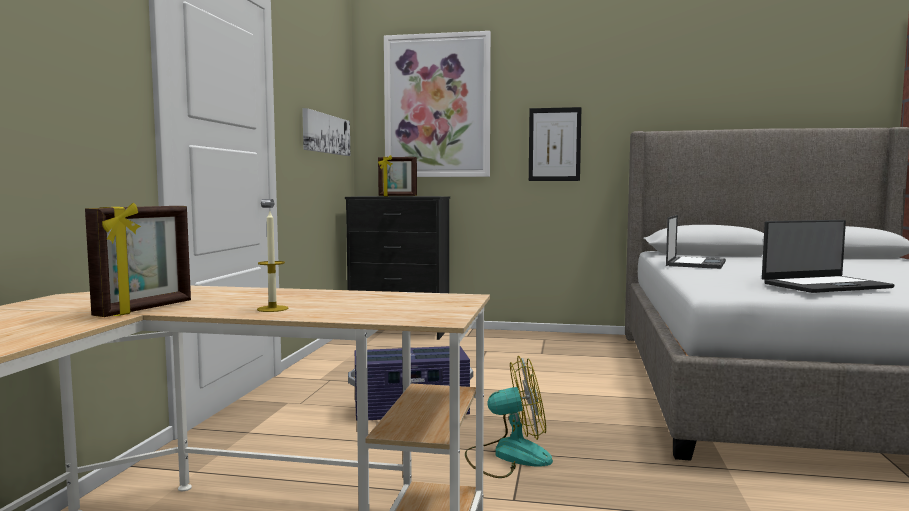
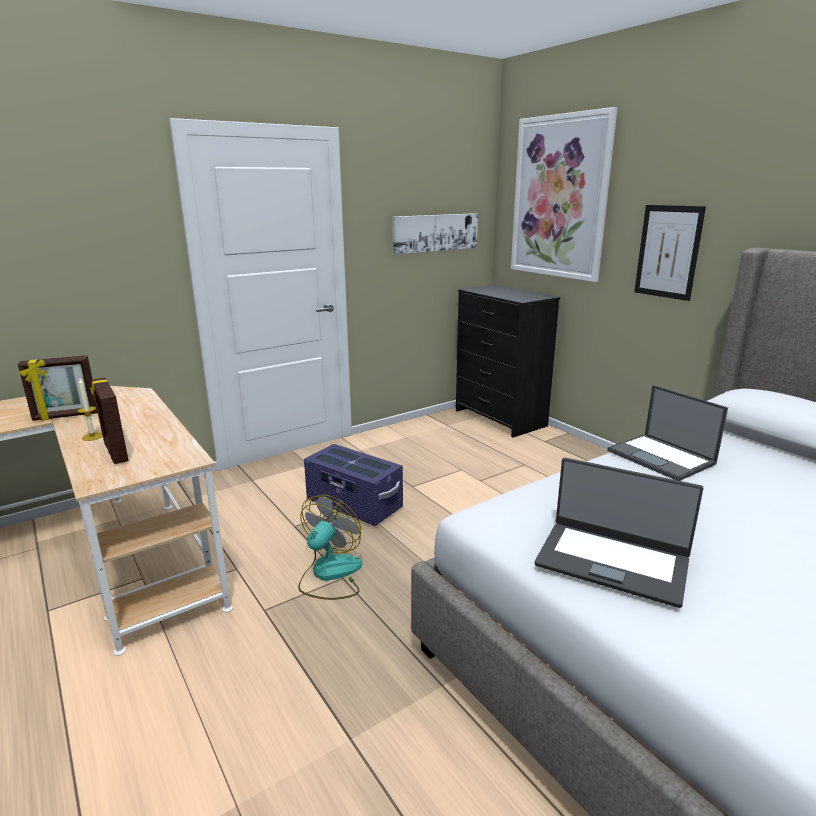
camera: 45 degrees right, 15 degrees up
picture frame [378,155,417,196] -> picture frame moved to [90,377,129,464]
fan [465,356,553,478] -> fan turned 105 degrees counterclockwise [298,495,362,600]
laptop [666,215,726,269] -> laptop turned 75 degrees clockwise [607,385,728,481]

